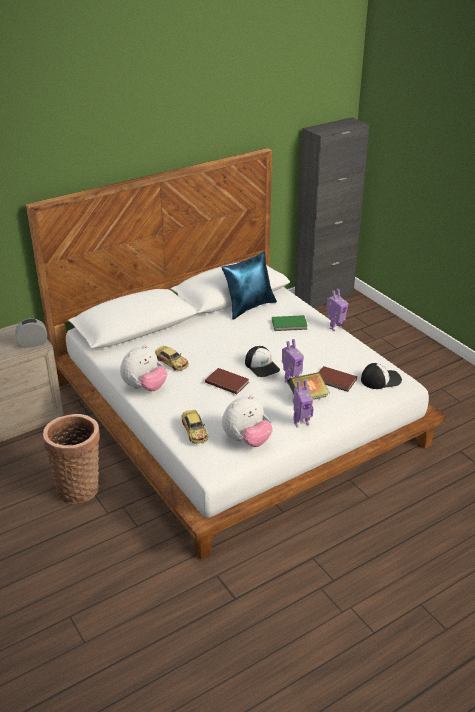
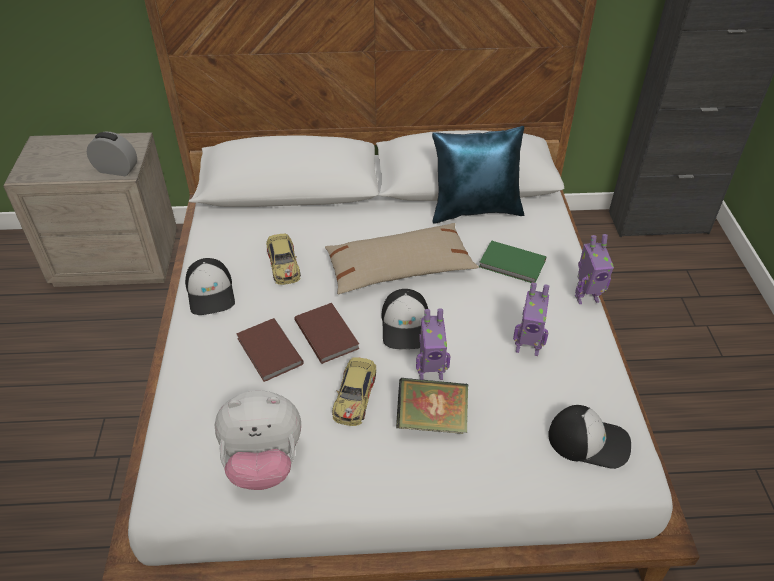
camera: 30 degrees right, 10 degrees up
basket [43,414,100,504] -> none
plush toy [120,345,167,391] -> cap [185,258,235,315]
toy car [181,410,208,444] -> toy car moved to [332,357,376,426]
toy robot [293,380,314,427] -> toy robot moved to [513,282,550,356]
brown book [319,366,357,392] -> brown book moved to [236,318,304,382]
none -> beige pillow [325,223,479,295]

